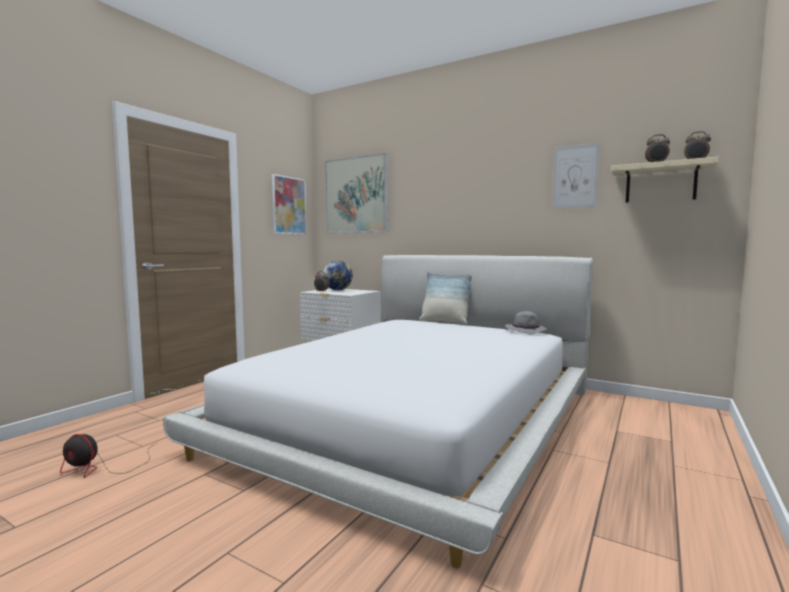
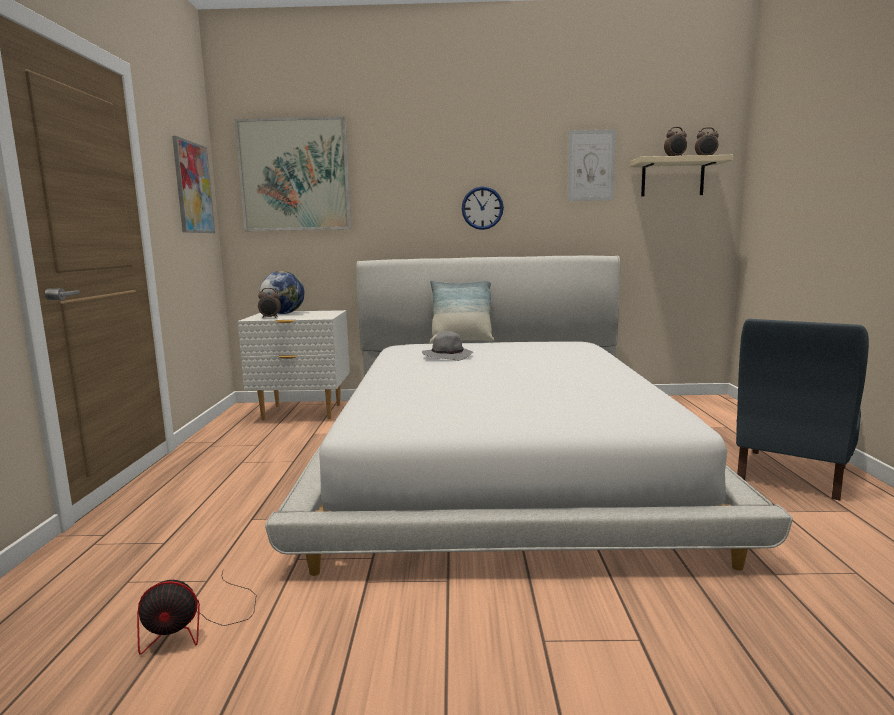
camera: 30 degrees left, 5 degrees up
grey hat [505,311,547,335] -> grey hat moved to [422,331,473,361]
none -> wall clock [462,186,504,230]
none -> blue chair [736,319,869,501]

